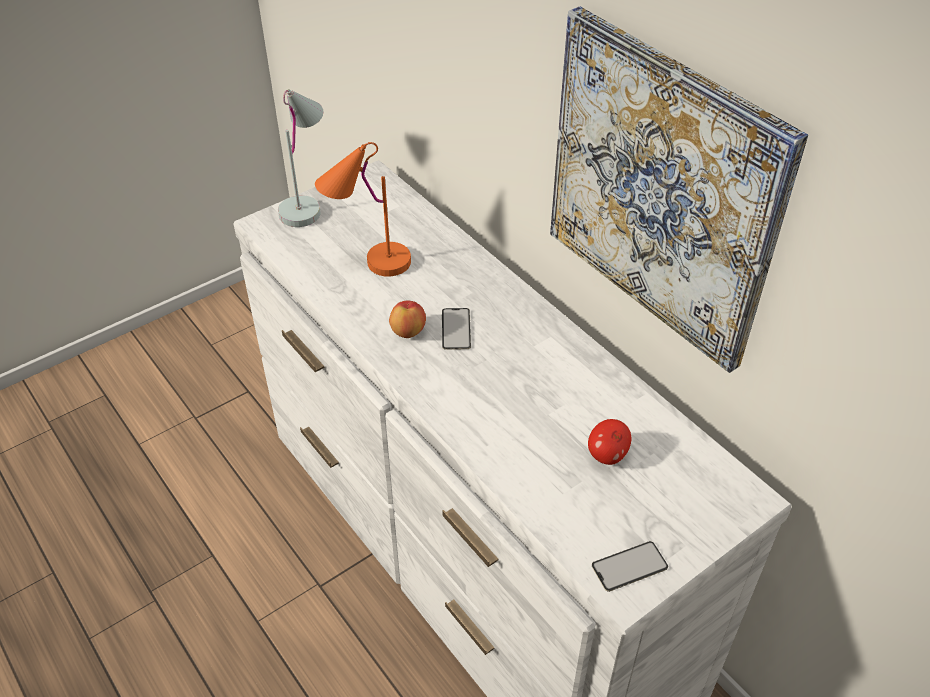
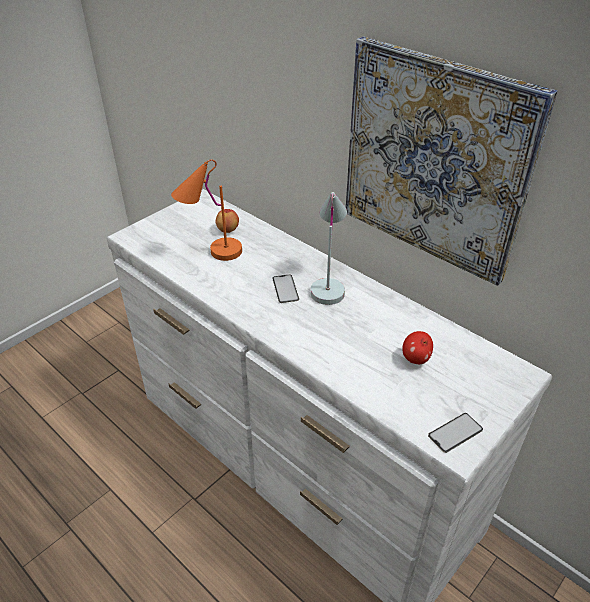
camera: 10 degrees left, 5 degrees down
white table lamp [278,89,323,227] -> white table lamp moved to [311,192,347,305]
apple [389,301,426,338] -> apple moved to [216,209,239,233]

